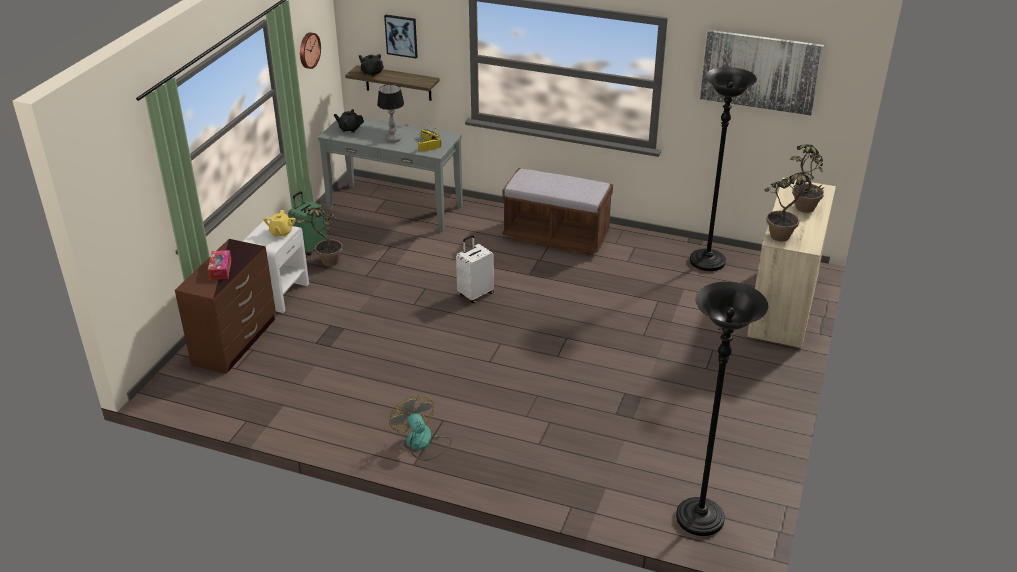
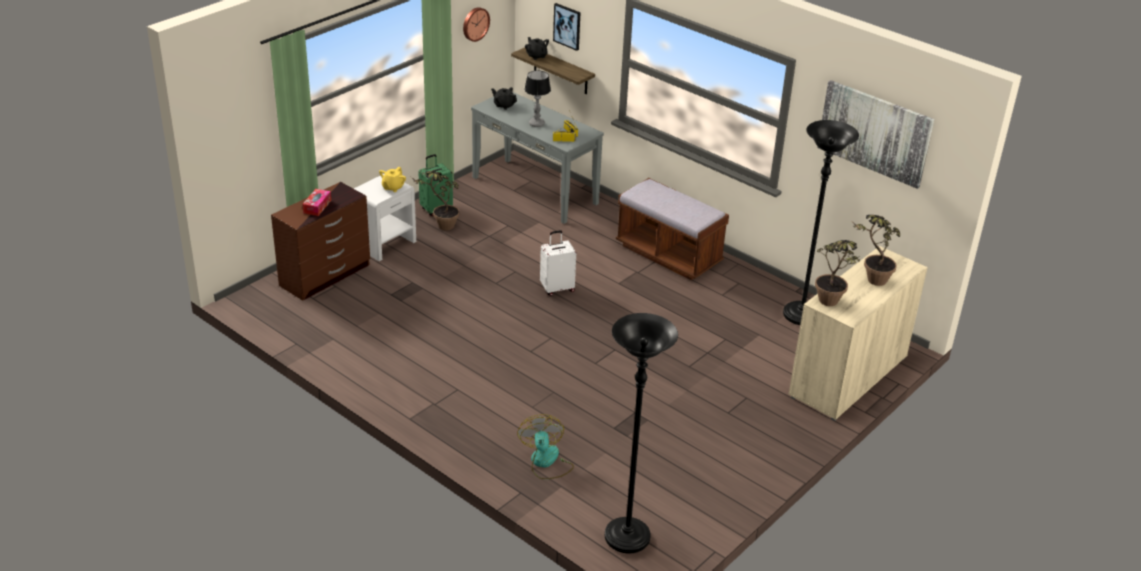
camera: 20 degrees right, 0 degrees up
fan [389,395,452,461] -> fan moved to [517,414,574,479]

